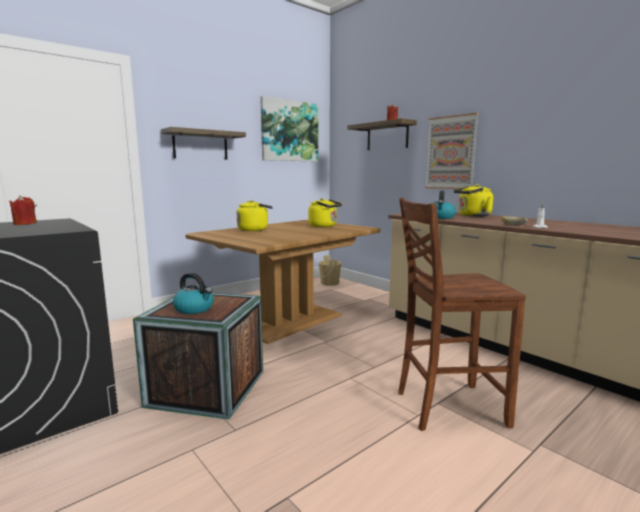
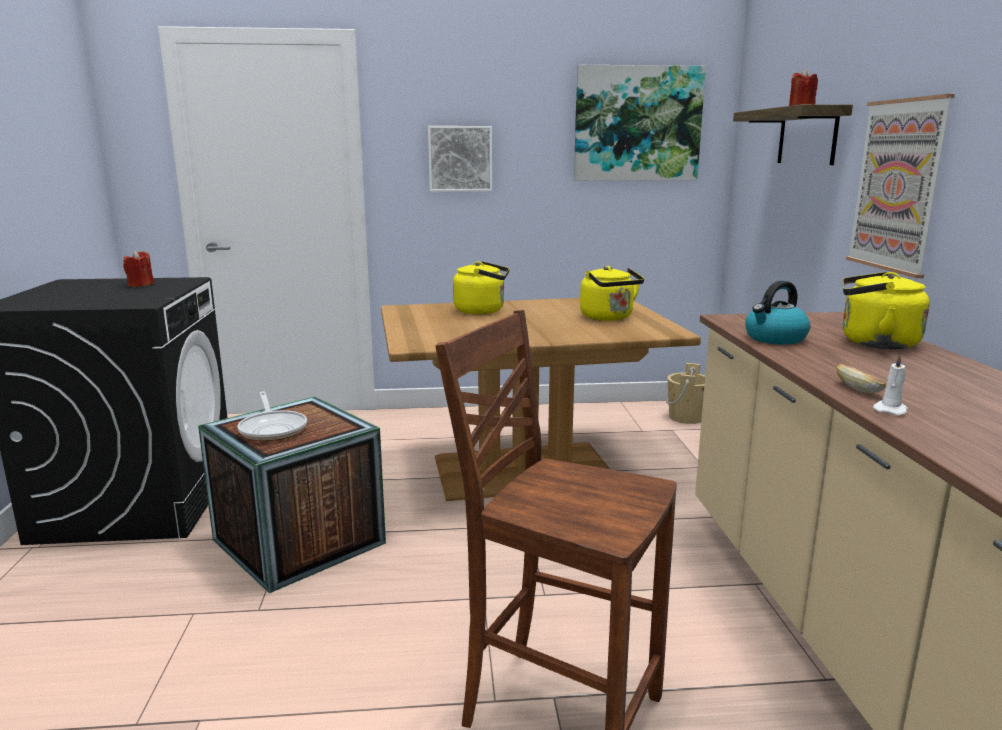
camera: 35 degrees right, 5 degrees up
shelf [161,127,246,160] -> picture [428,126,492,192]
kettle [173,273,214,314] -> frying pan [238,391,307,441]

